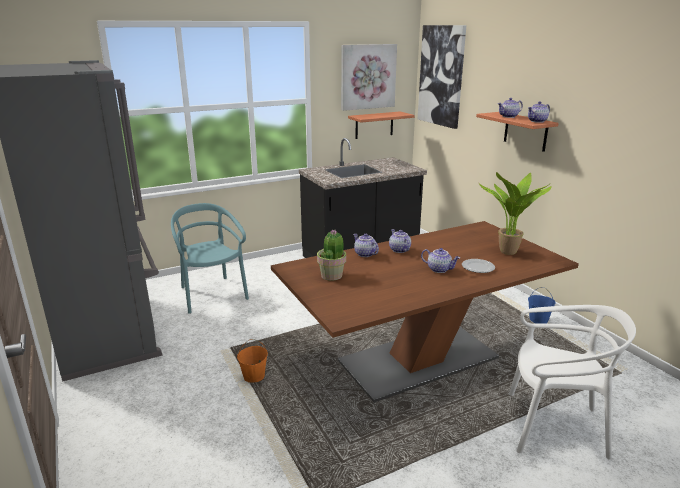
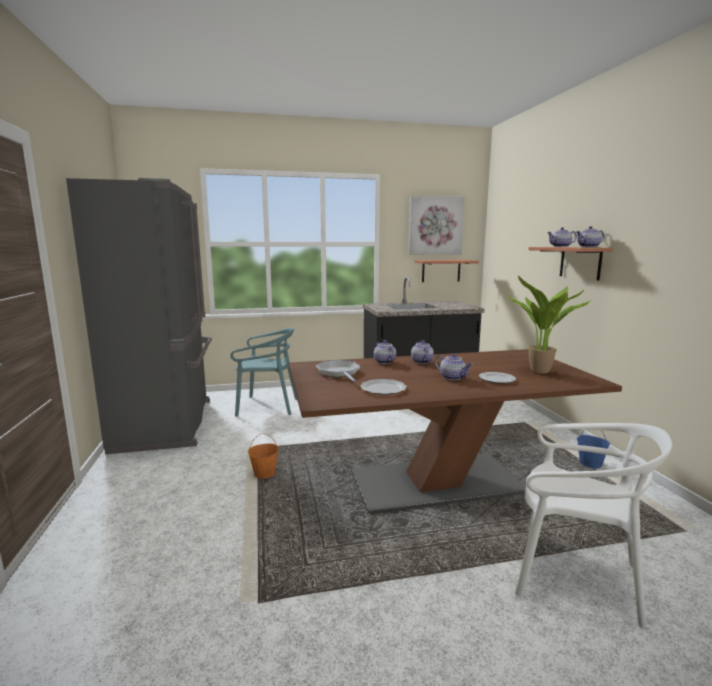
camera: 15 degrees right, 10 degrees down
turquoise chair [171,203,249,314] -> turquoise chair turned 105 degrees clockwise [230,327,297,417]
potted plant [317,230,346,281] -> frying pan [316,360,360,381]
picture [418,25,466,129] -> none
none -> plate [360,379,407,395]

